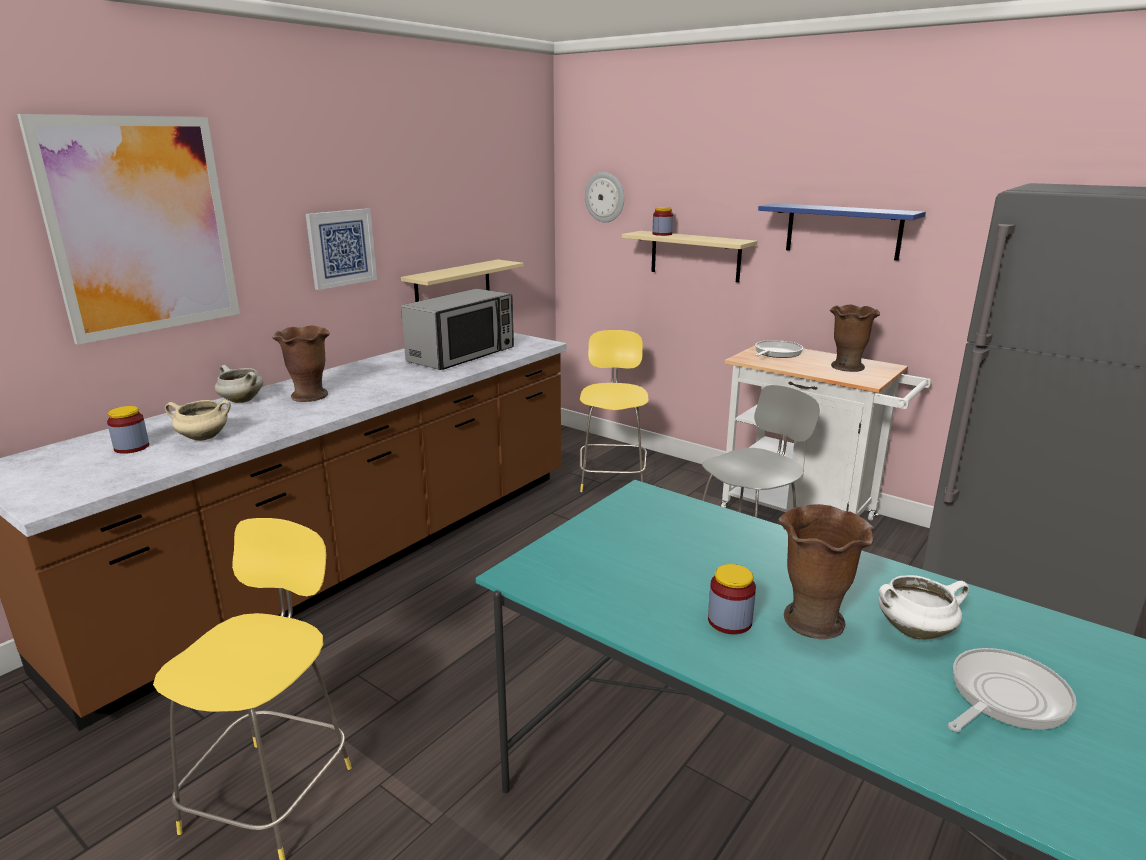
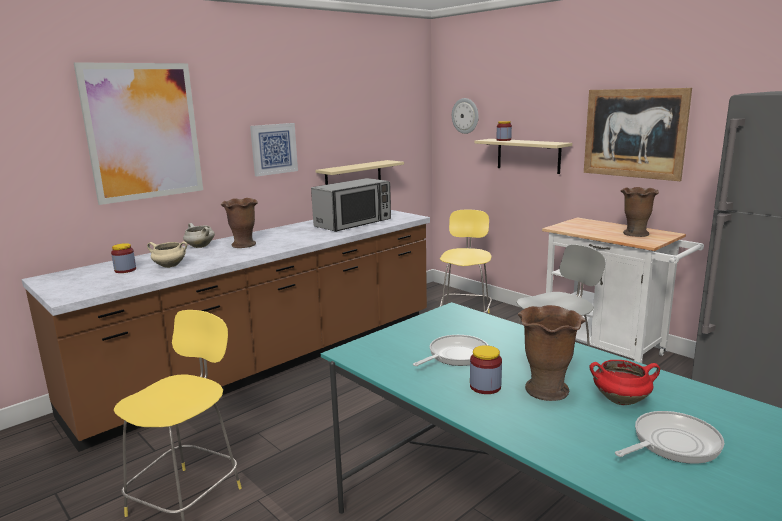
camera: 10 degrees right, 5 degrees down
frying pan [755,340,803,358] -> frying pan moved to [413,335,489,366]
blue shelf [758,203,926,261] -> picture [584,88,692,181]
white cooking pot [879,575,969,640] -> red cooking pot [590,360,660,405]

